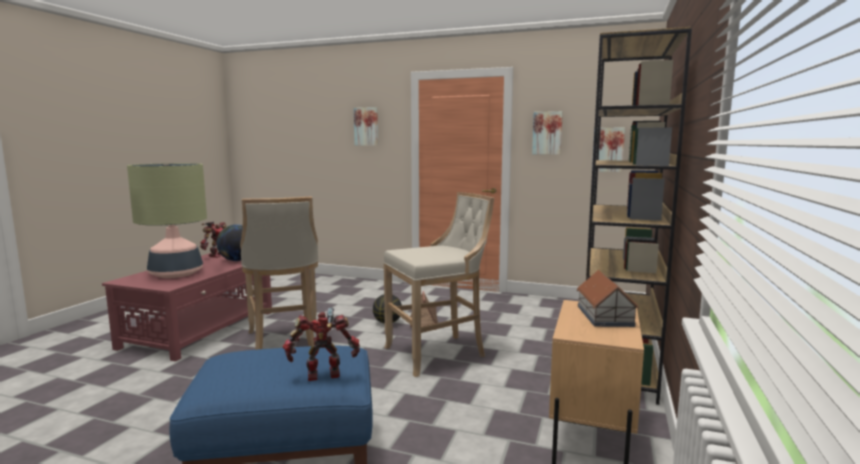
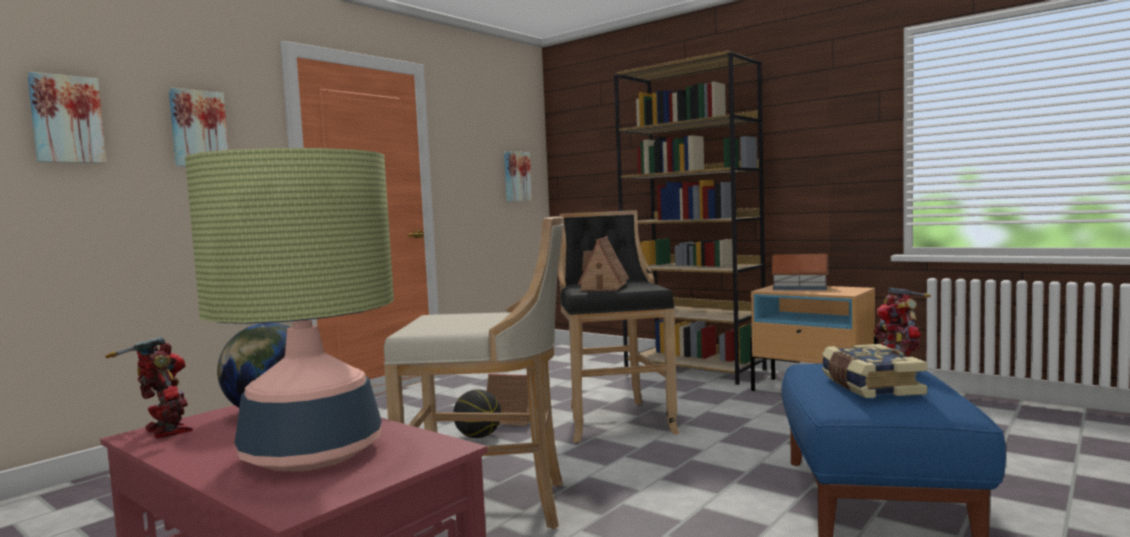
camera: 70 degrees left, 5 degrees down
beige stool [384,192,494,377] -> black stool [558,210,679,443]
picture [532,111,563,155] -> picture moved to [27,72,106,163]
none -> toy house [578,237,629,291]
none -> book [822,344,927,398]

